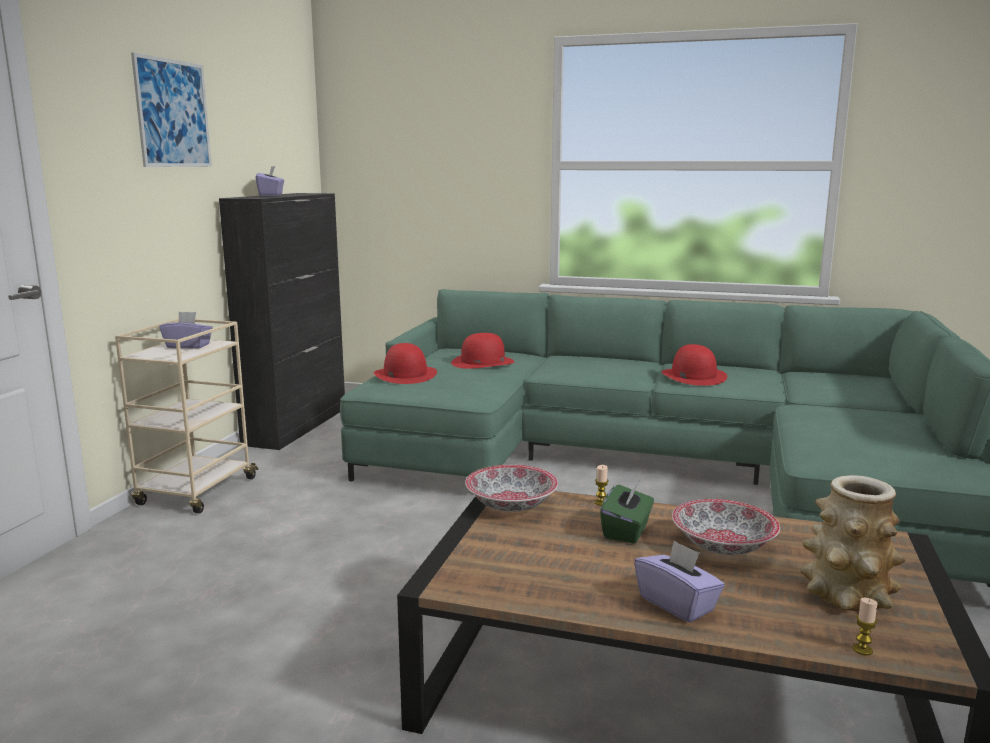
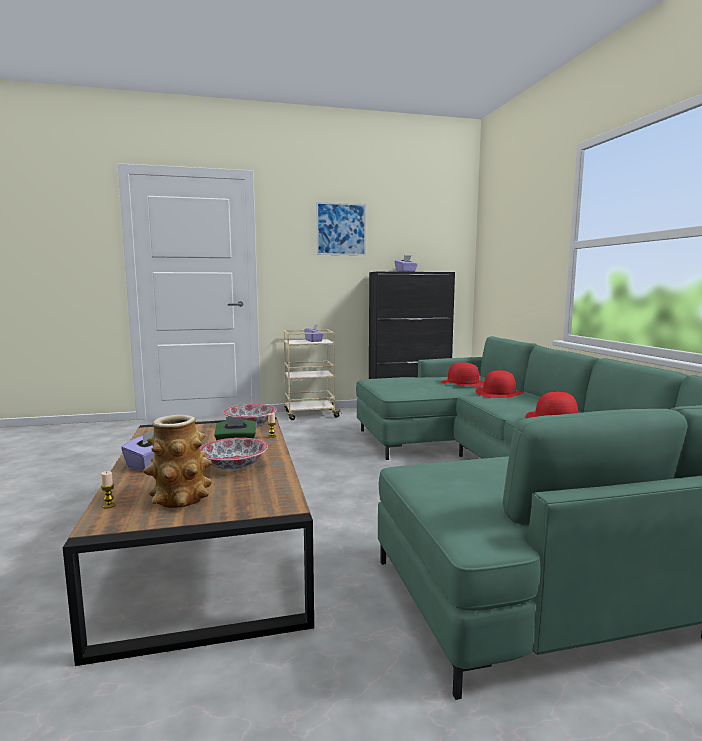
camera: 60 degrees right, 5 degrees down
red hat [374,343,437,384] -> red hat moved to [475,370,524,398]

